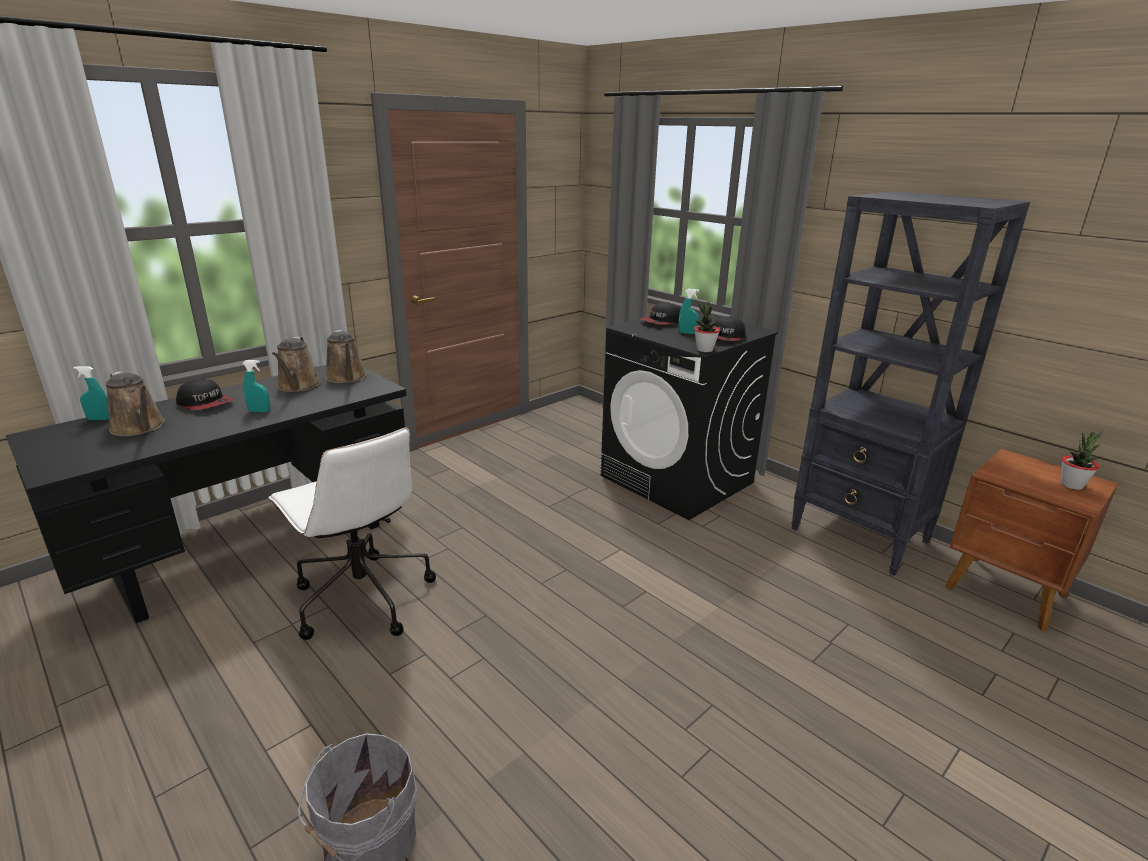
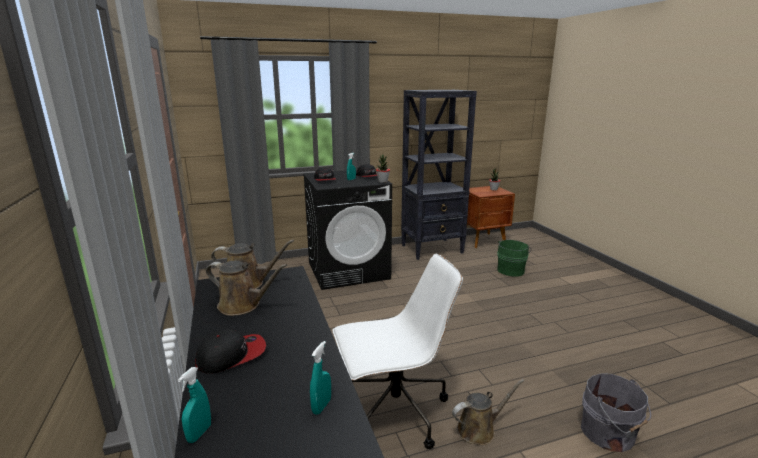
camera: 65 degrees left, 5 degrees down
brown watering can [106,371,165,436] -> brown watering can moved to [452,379,524,445]
turquoise spray bottle [242,360,270,412] -> turquoise spray bottle moved to [310,341,331,415]
none -> green bucket [497,240,531,277]

